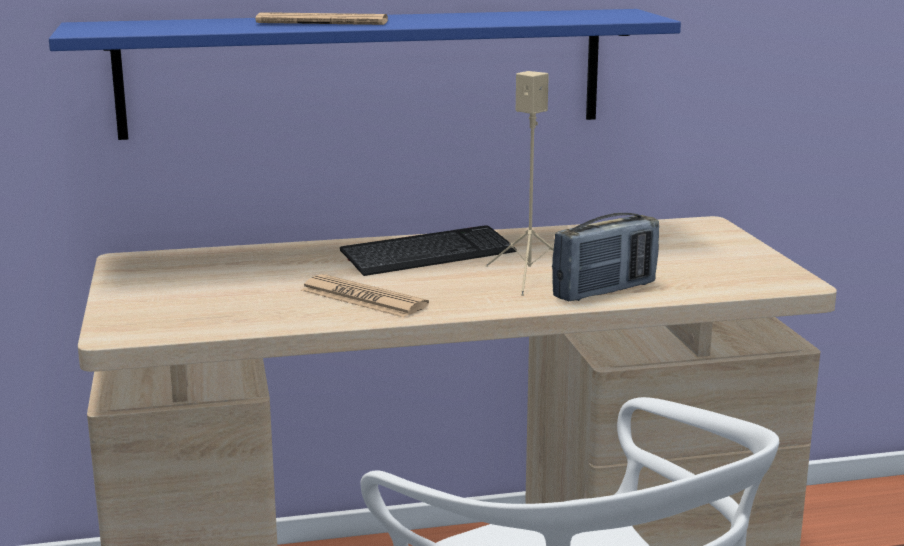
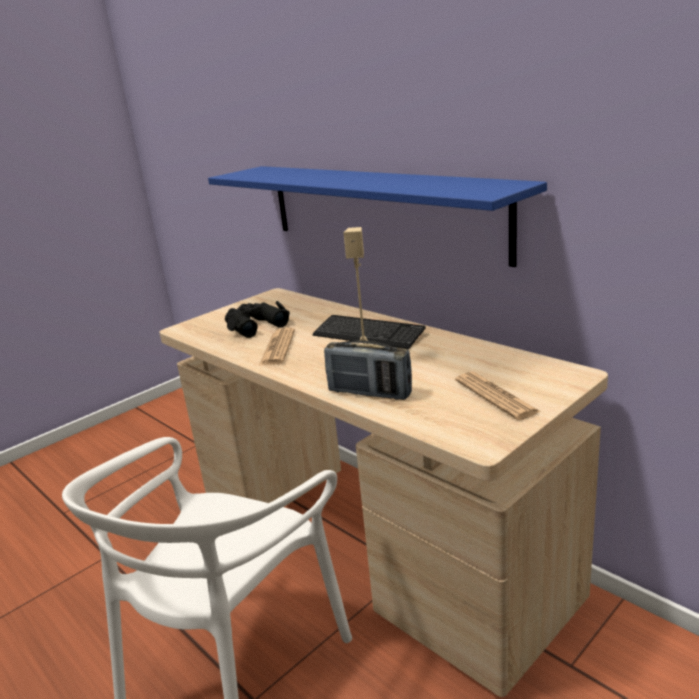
camera: 60 degrees right, 5 degrees up
newspaper [256,12,389,25] -> newspaper moved to [455,372,541,420]
none -> black binoculars [225,301,290,338]

